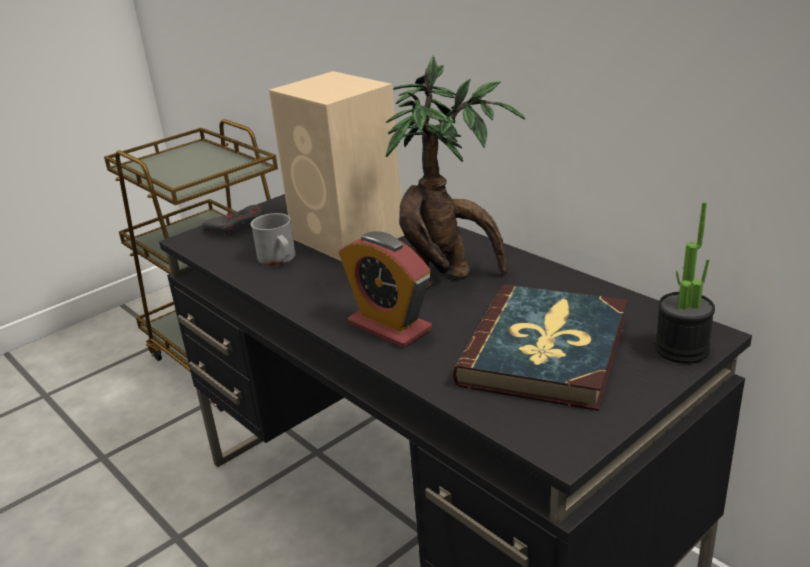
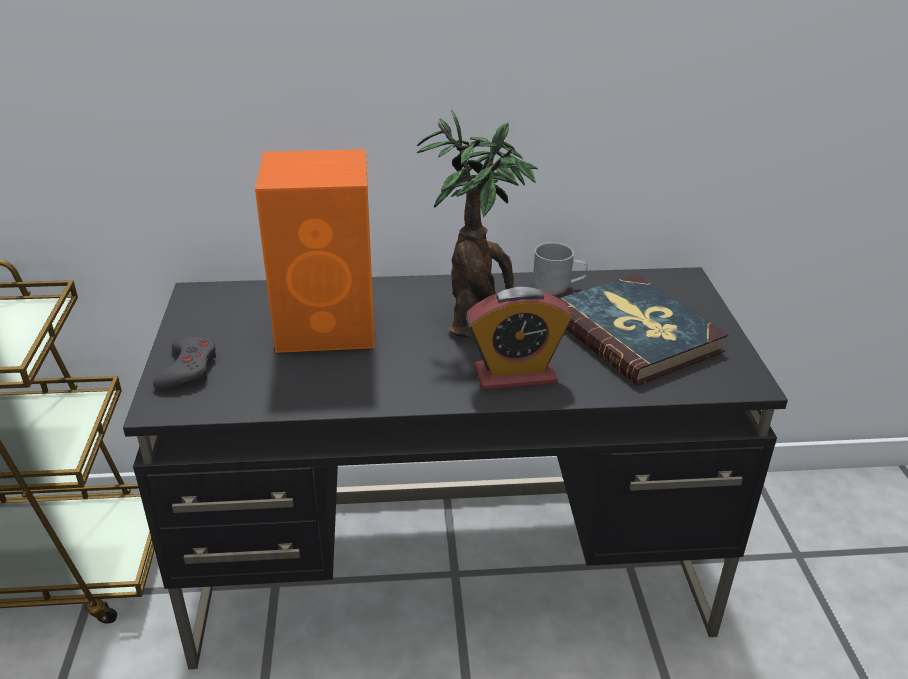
camera: 55 degrees left, 5 degrees up
grey mug [251,213,295,265] -> grey mug moved to [533,242,587,295]
beige speaker [269,71,404,261] -> orange speaker [255,149,375,353]
potted plant [655,202,715,364] -> none

